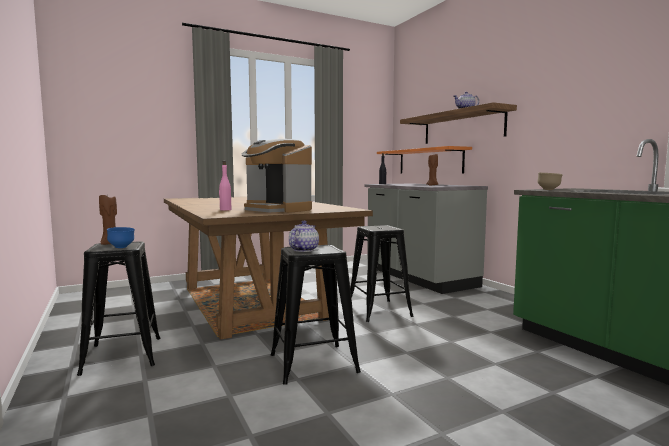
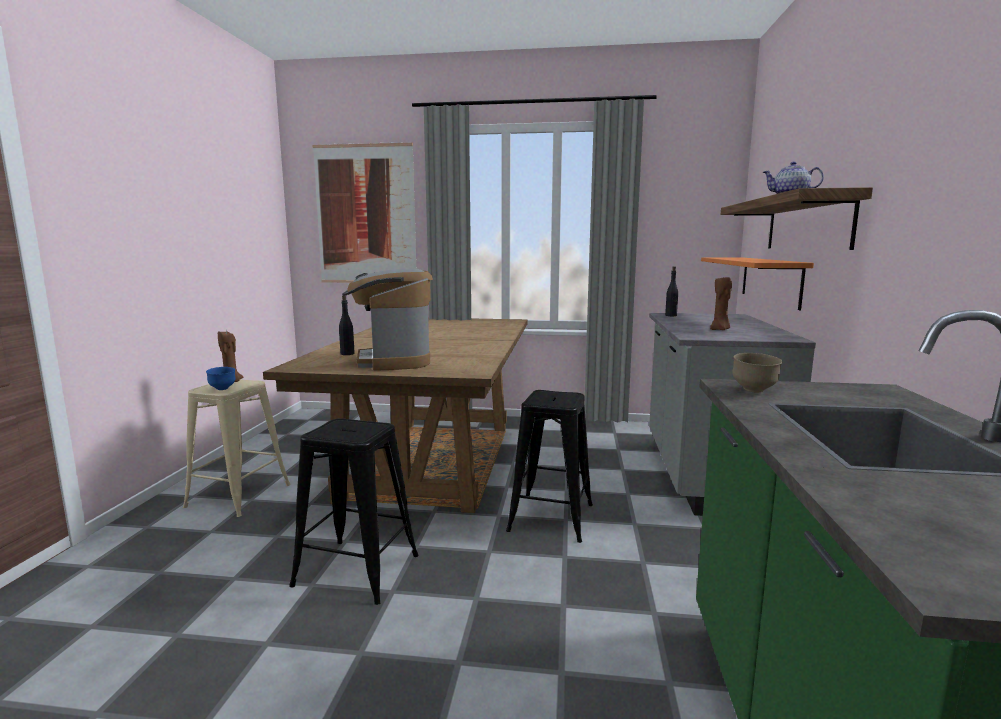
camera: 35 degrees right, 5 degrees up
black stool [77,241,160,376] -> beige stool [183,379,290,517]
pink bottle [219,161,231,211] -> black bottle [339,295,355,355]
teapot [289,221,319,252] -> none
none -> picture [312,142,416,283]

